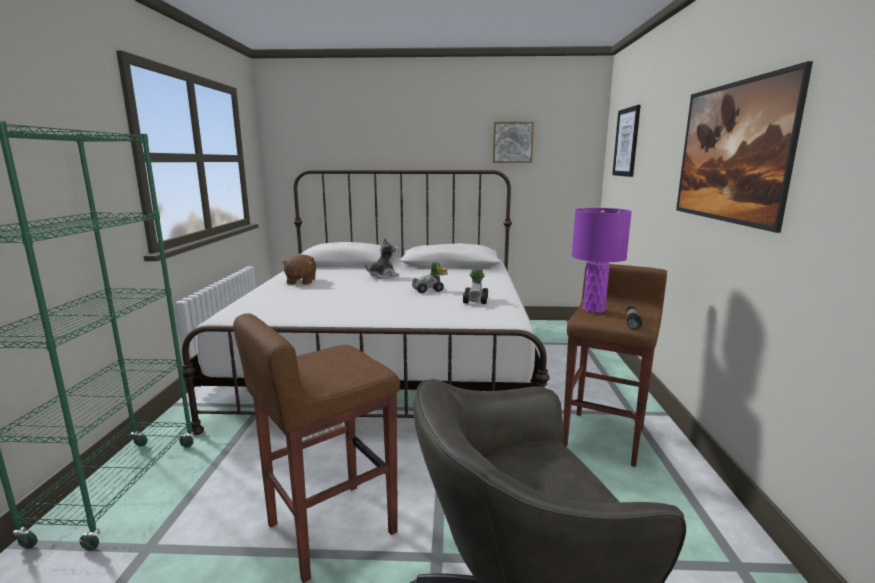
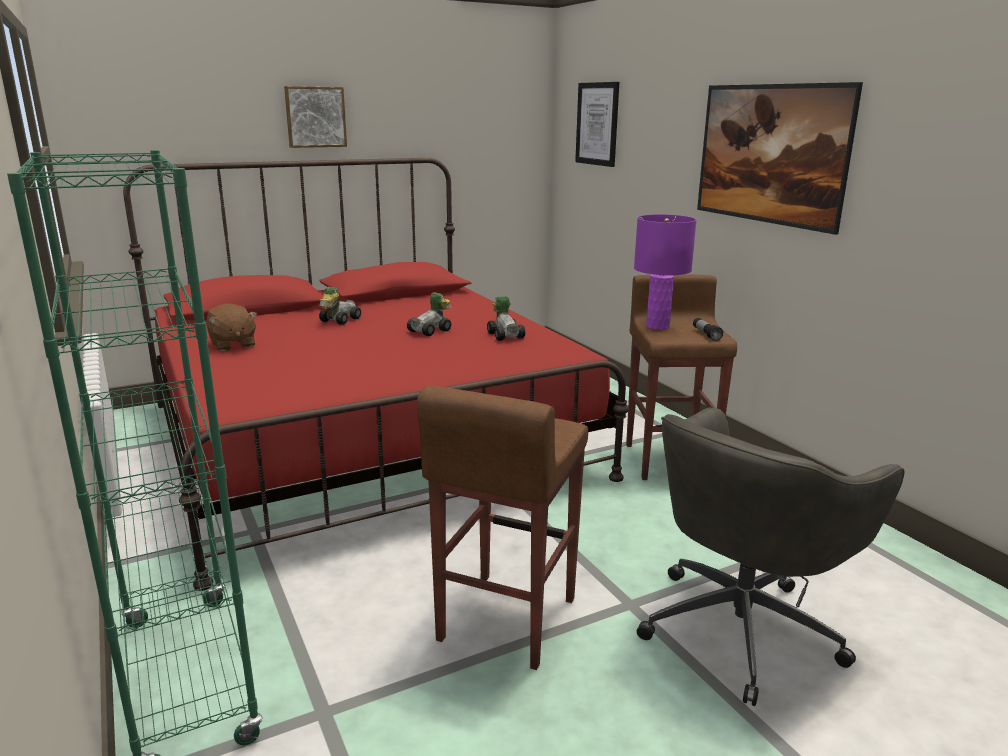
camera: 30 degrees left, 5 degrees up
white bed [182,170,549,435] -> red bed [123,158,629,591]
plush toy [365,238,399,279] -> toy car [319,287,361,325]
picture [493,122,534,163] -> picture moved to [284,86,347,148]

